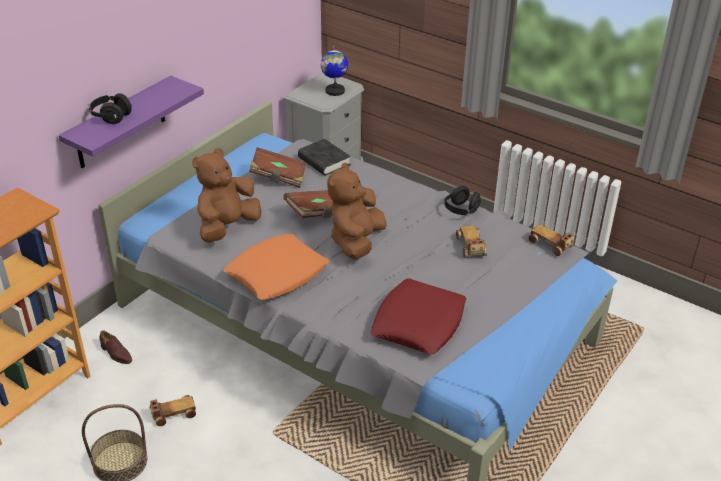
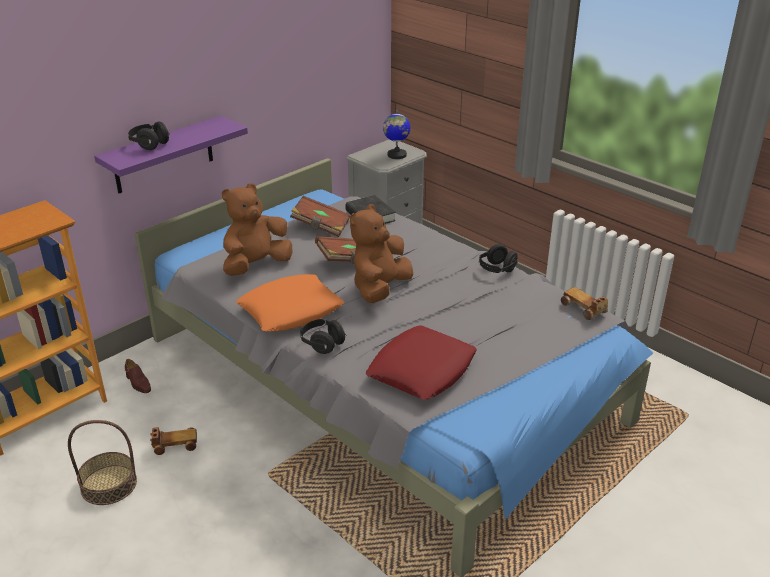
camera: 10 degrees right, 5 degrees down
toy car [456,225,487,257] -> none
none -> black headphones [300,319,346,354]

